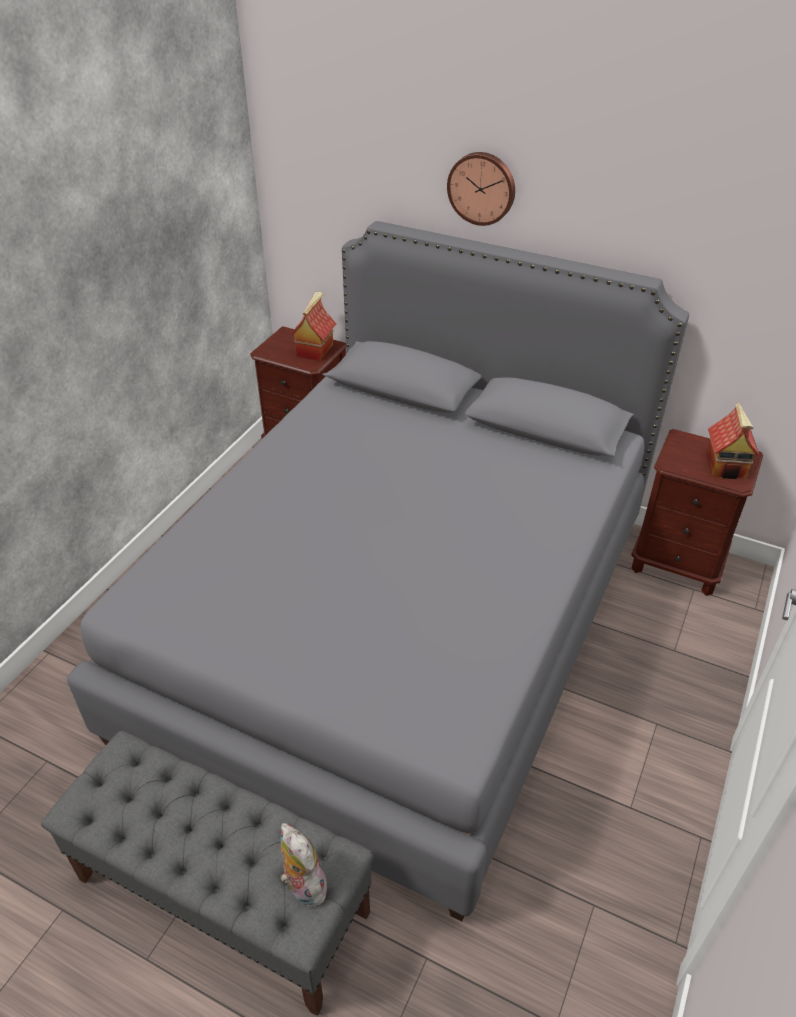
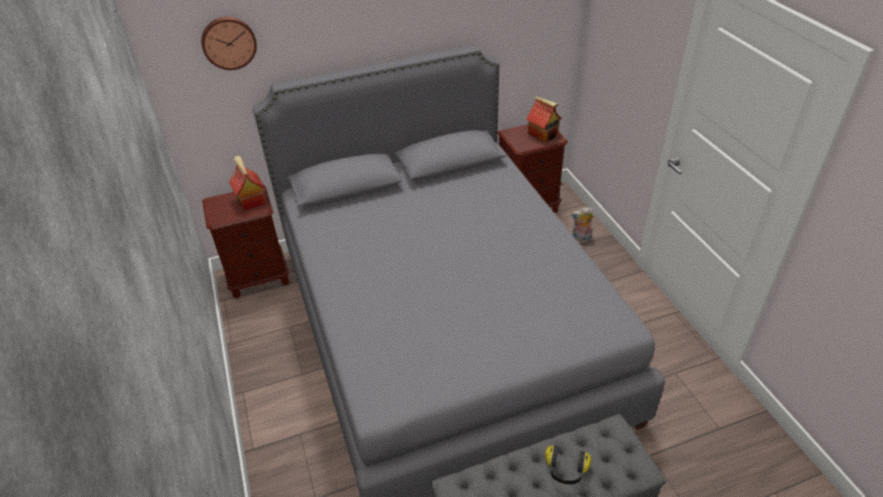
camera: 45 degrees left, 0 degrees up
plush toy [280,823,327,907] -> plush toy moved to [571,207,594,241]
wall clock [447,152,515,226] -> wall clock moved to [201,17,257,70]
none -> headphones [545,446,592,485]

